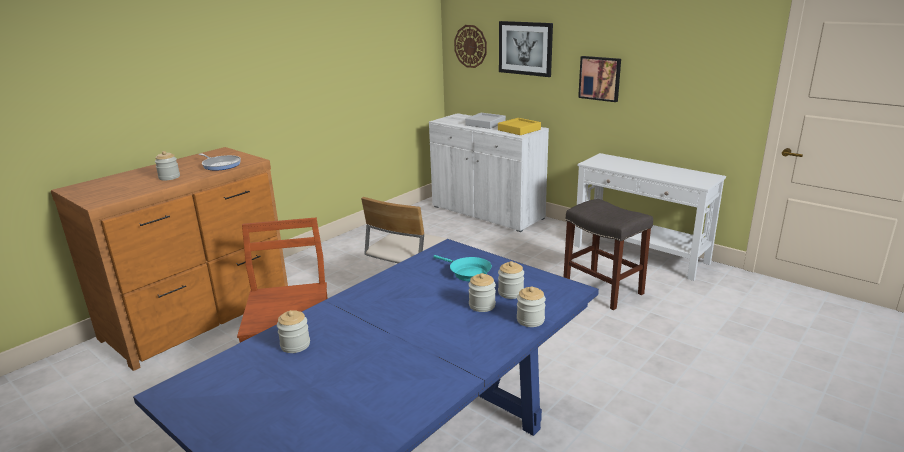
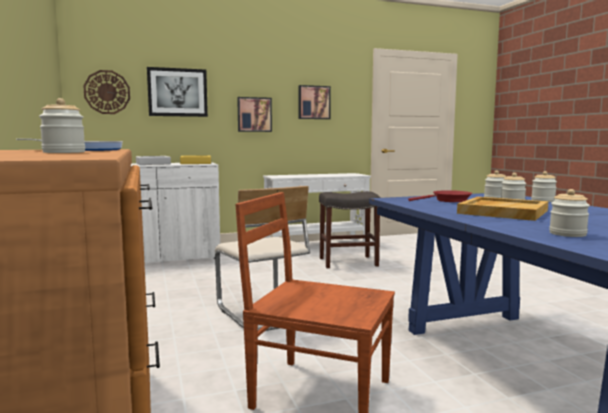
camera: 60 degrees left, 15 degrees down
turquoise frying pan [433,255,492,282] -> red frying pan [408,190,472,202]
none -> picture [298,85,331,119]
none -> beige tray [457,197,548,221]

